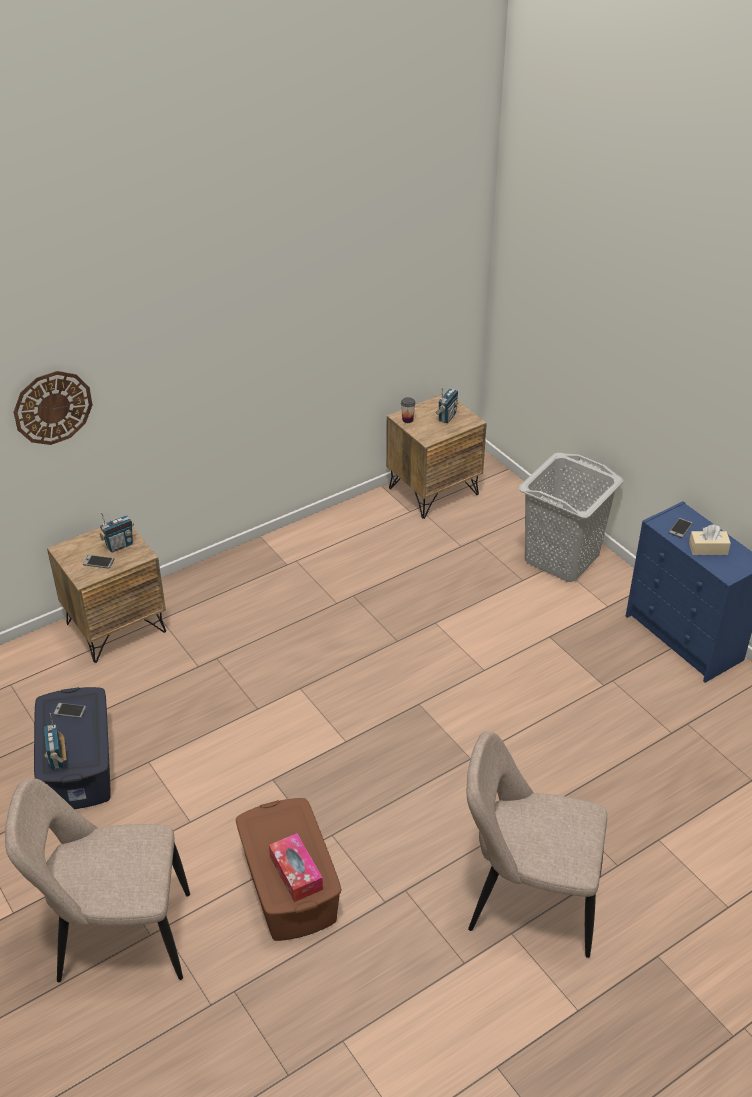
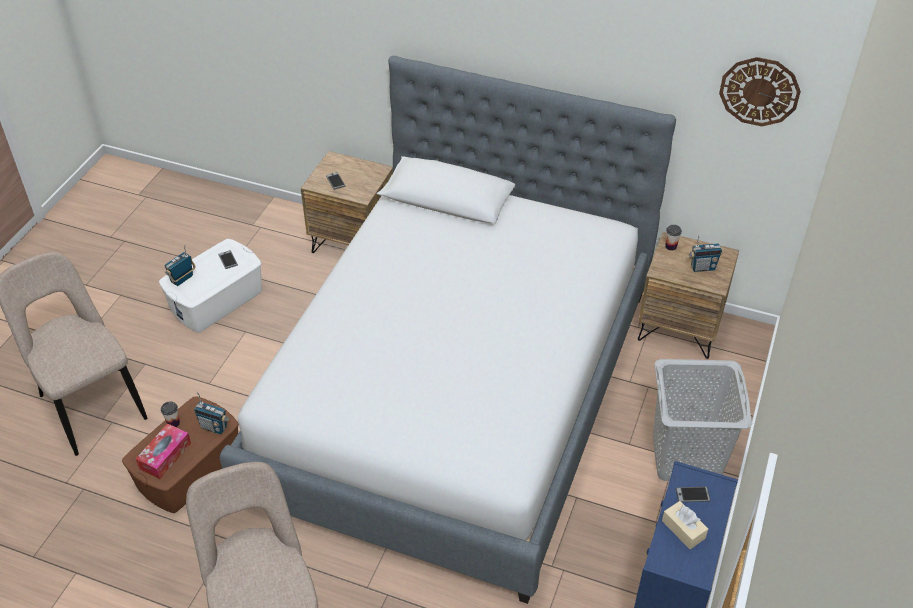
camera: 55 degrees right, 5 degrees up
wall clock [14,371,93,445] -> wall clock moved to [719,57,801,126]
blue storage box [34,687,111,809] -> white storage box [159,239,262,333]
radio [100,512,134,552] -> radio moved to [194,392,230,434]
none -> cup [161,401,180,427]
none -> bed [220,56,676,604]

